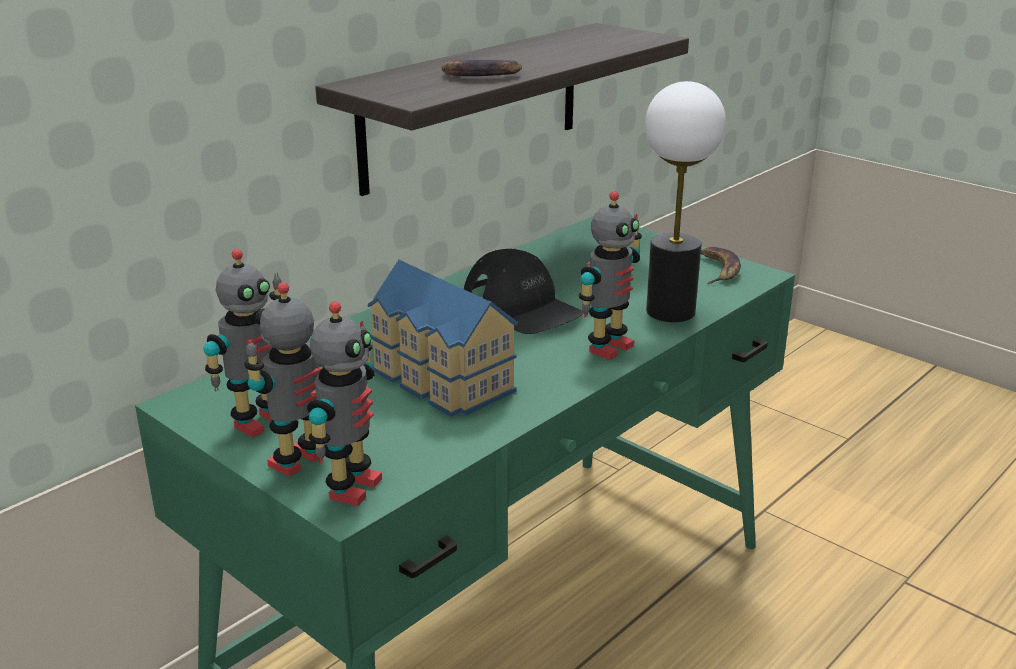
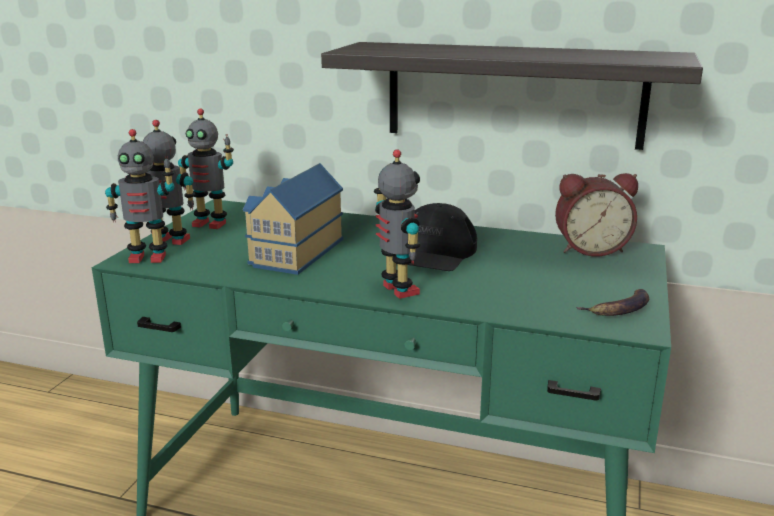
camera: 65 degrees right, 5 degrees down
banana [441,60,522,76] -> none
toy robot [578,191,642,360] -> toy robot turned 135 degrees counterclockwise [374,150,421,299]
table lamp [645,81,726,322] -> none
none -> alarm clock [555,173,638,257]

